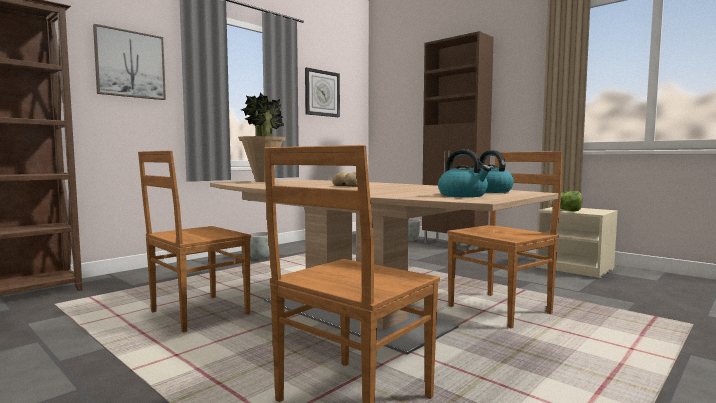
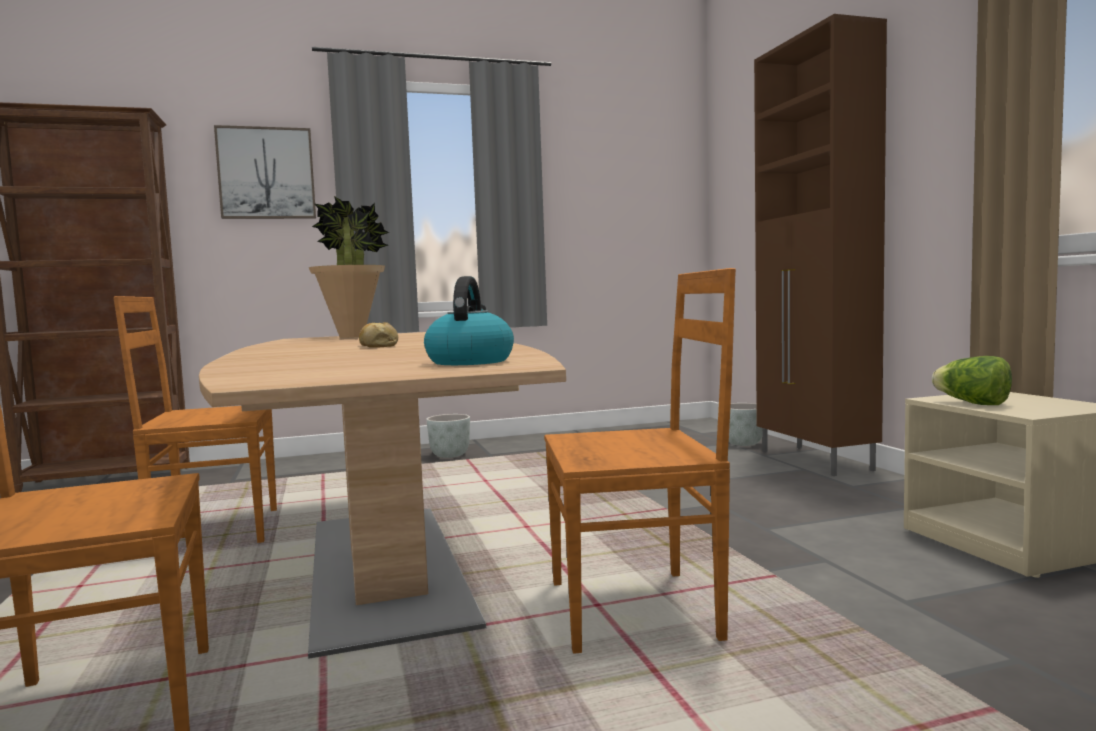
camera: 30 degrees right, 0 degrees up
wall clock [305,67,340,117] -> none
kettle [438,149,491,197] -> none

